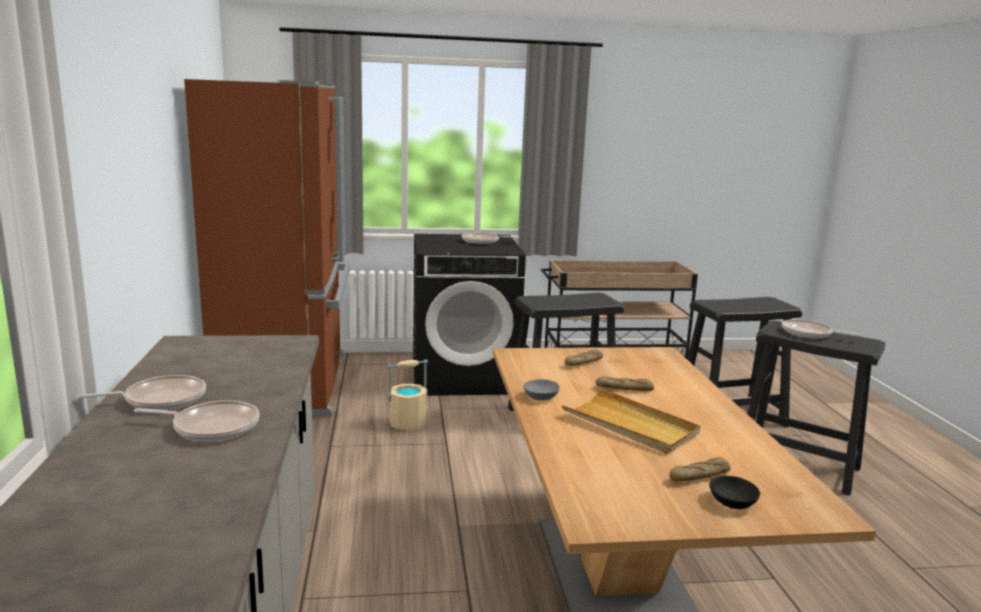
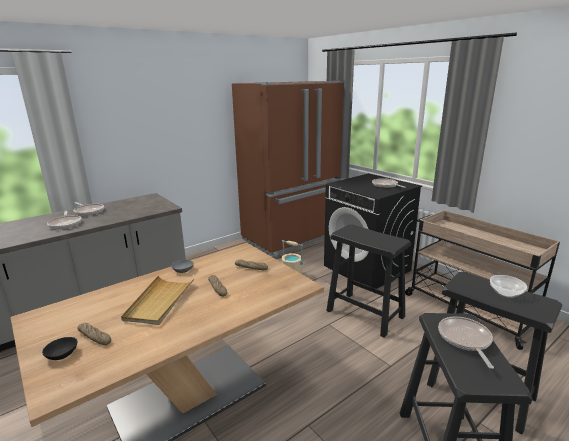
camera: 60 degrees right, 5 degrees up
none -> bowl [490,275,527,298]

